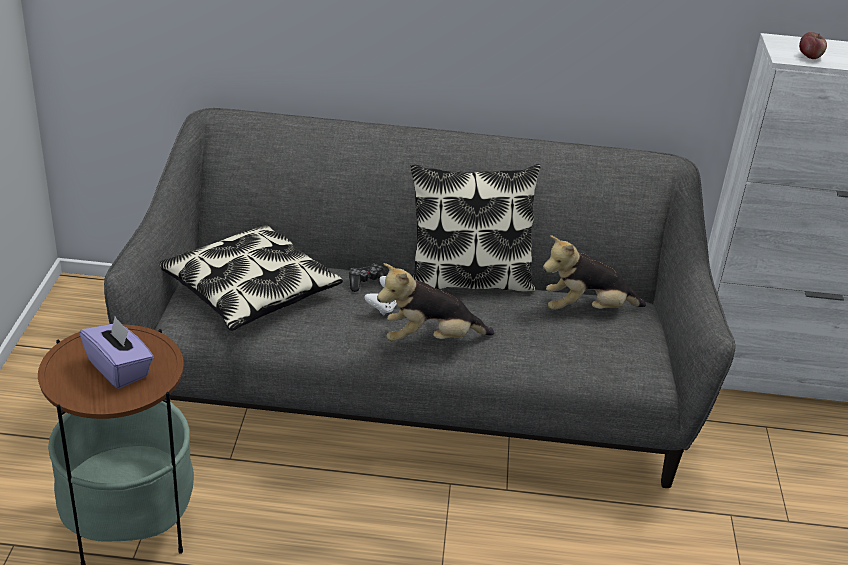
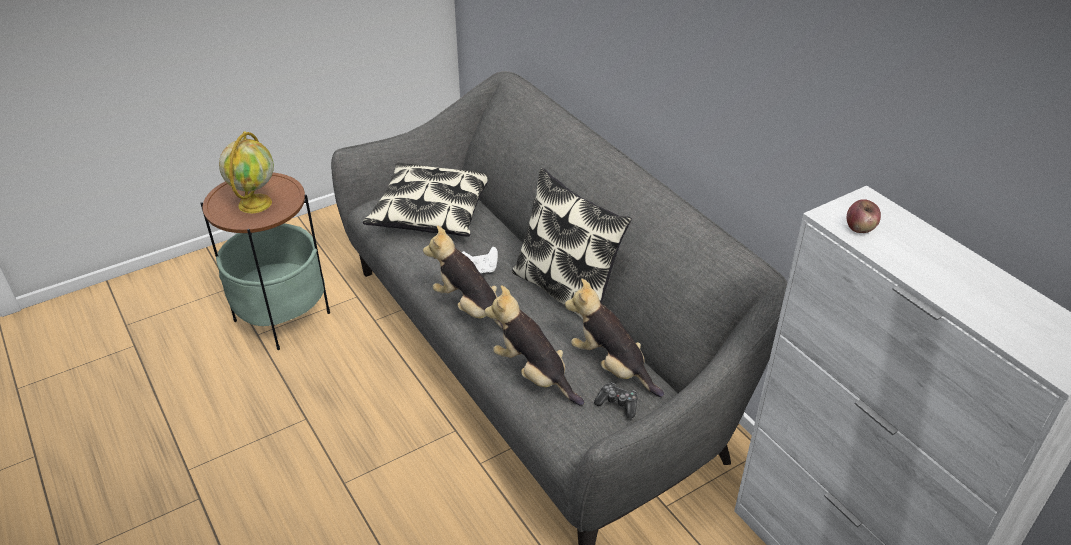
camera: 55 degrees right, 5 degrees up
purple tissue box [80,317,154,389] -> globe [219,131,274,213]
game controller [349,264,387,292] -> game controller moved to [594,383,638,418]
none -> plush toy [485,285,584,406]

